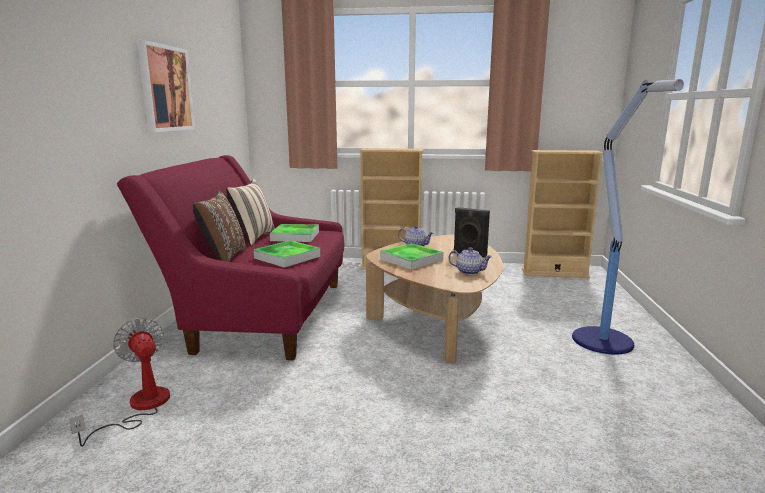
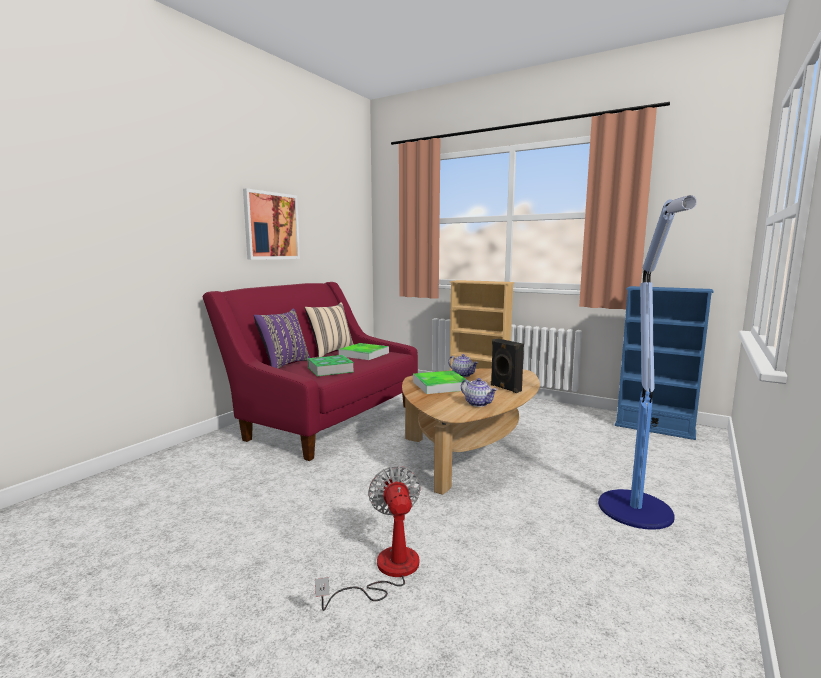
camera: 25 degrees right, 5 degrees down
fan [69,318,170,447] -> fan moved to [315,466,421,611]
brown pillow [193,191,246,262] -> purple pillow [253,308,310,369]
tray [253,240,320,268] -> book [307,355,354,376]
beige bookcase [522,150,603,278] -> blue bookcase [615,286,713,440]

